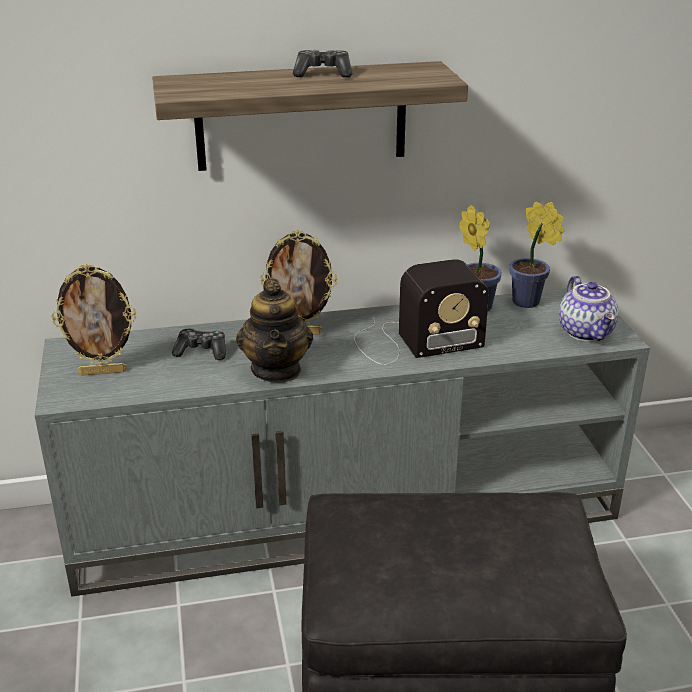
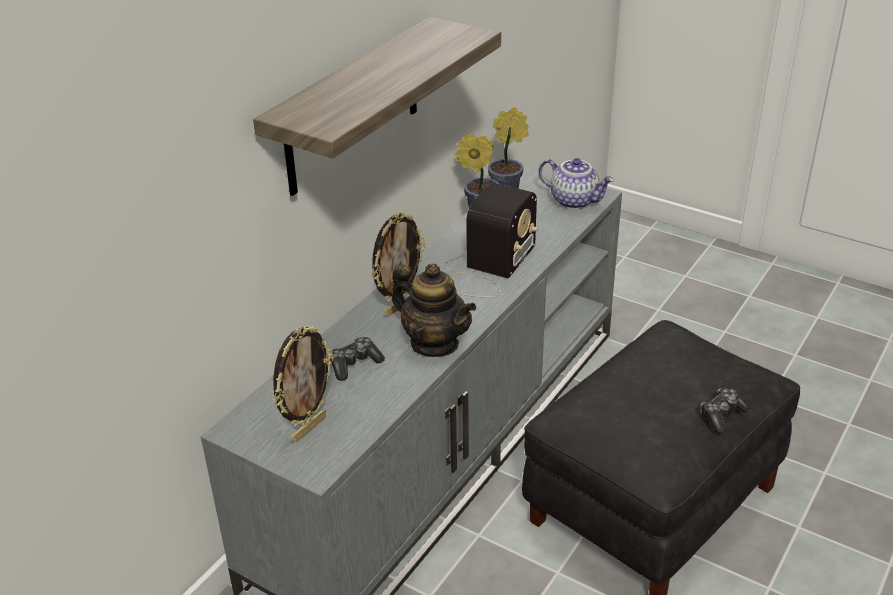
camera: 45 degrees left, 5 degrees up
game controller [293,50,352,78] -> game controller moved to [701,388,750,433]

